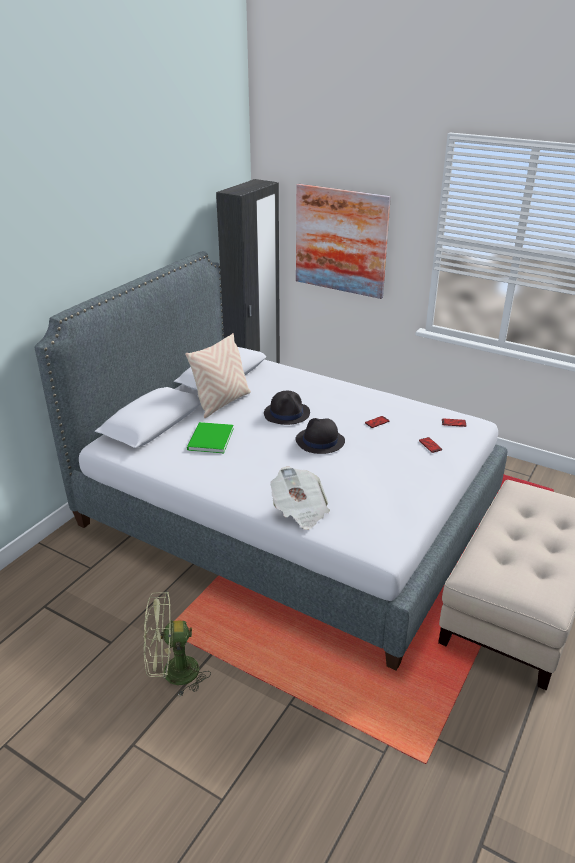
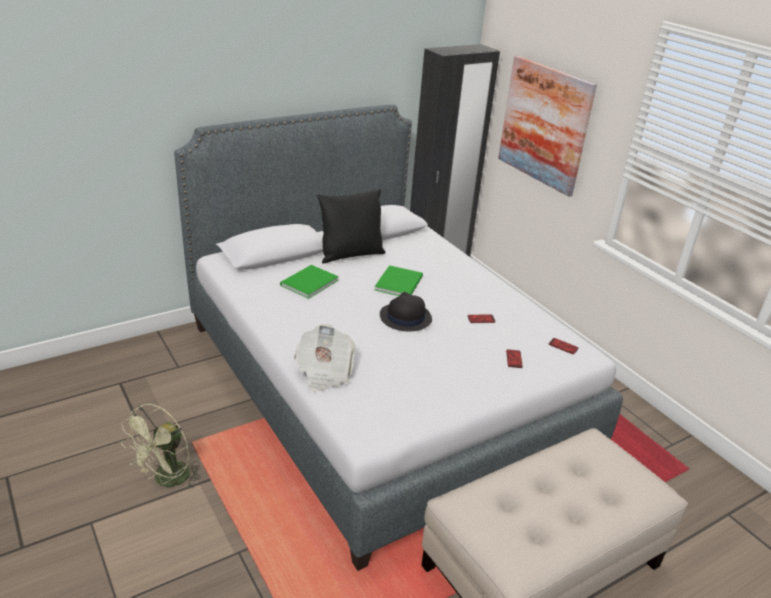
camera: 25 degrees right, 0 degrees up
green fan [144,591,211,697] -> green fan turned 75 degrees counterclockwise [121,404,201,490]
beige pillow [185,333,251,418] -> black pillow [318,189,385,264]
black hat [264,391,310,425] -> green book [375,265,423,296]

